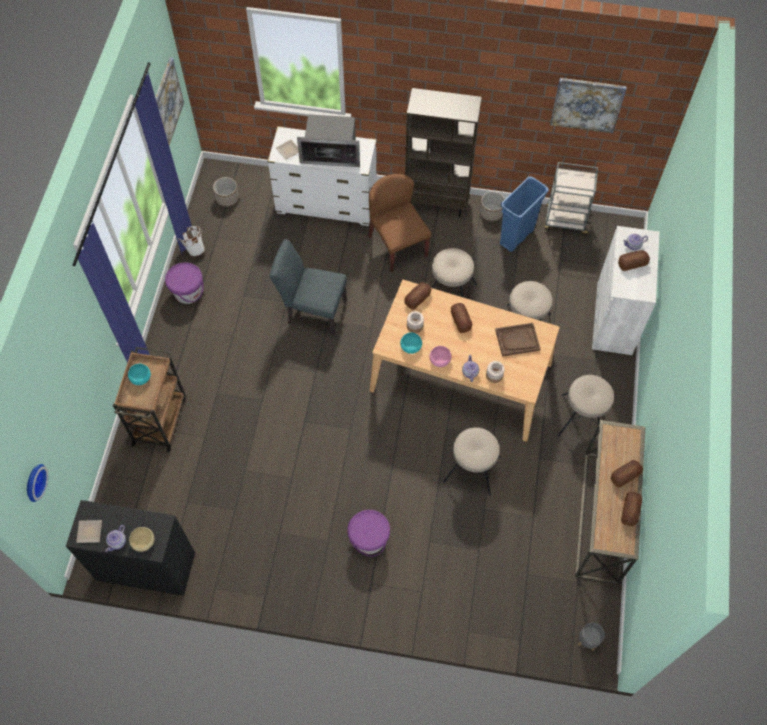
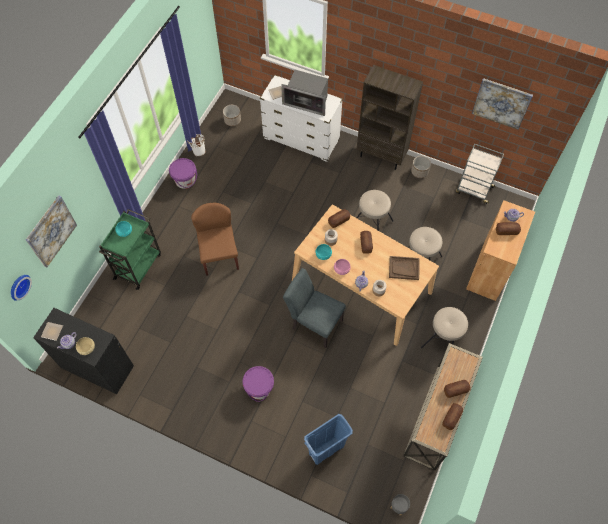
camera: 15 degrees right, 0 degrees up
brown cart [113,347,186,453] -> green cart [99,209,161,290]
picture [155,58,184,145] -> picture moved to [26,195,77,267]
grey chair [269,239,347,336] -> grey chair moved to [283,268,346,348]
brown chair [368,174,431,272] -> brown chair moved to [191,203,239,276]
beige stool [443,427,501,496] -> none
blue trash can [500,177,549,252] -> blue trash can moved to [304,414,353,465]
white cabinet [592,226,660,355] -> brown cabinet [466,200,535,301]

